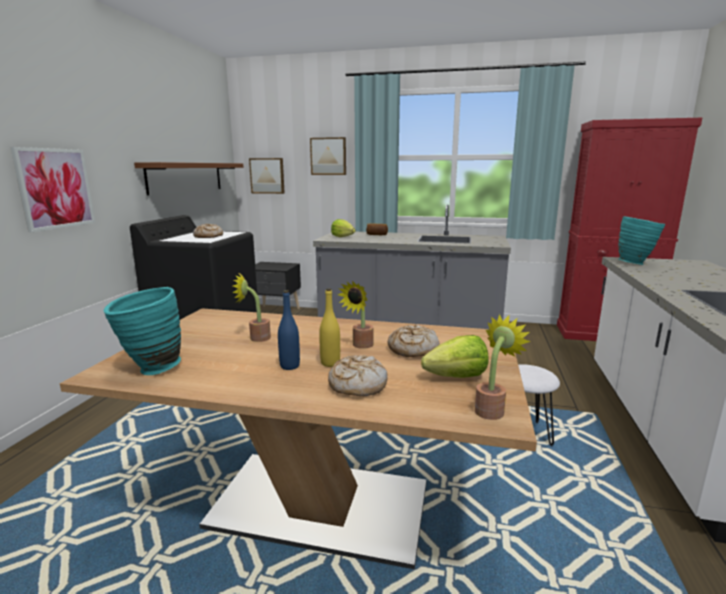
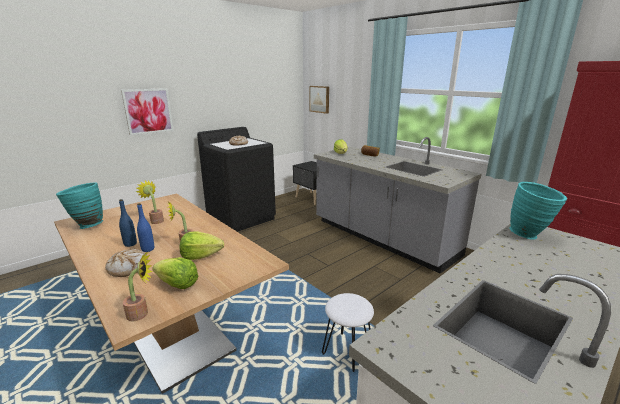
camera: 35 degrees right, 5 degrees up
brown shelf [134,162,244,195] -> none
picture [310,137,346,175] -> none
yellow bottle [319,288,340,367] -> blue bottle [137,203,154,252]
bread [387,324,440,357] -> lettuce [180,232,224,260]

